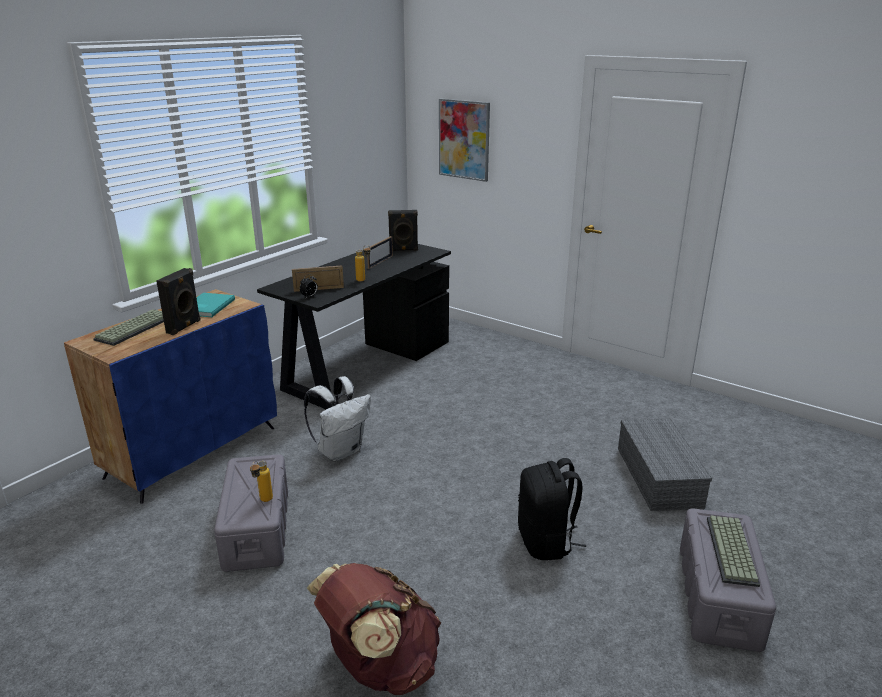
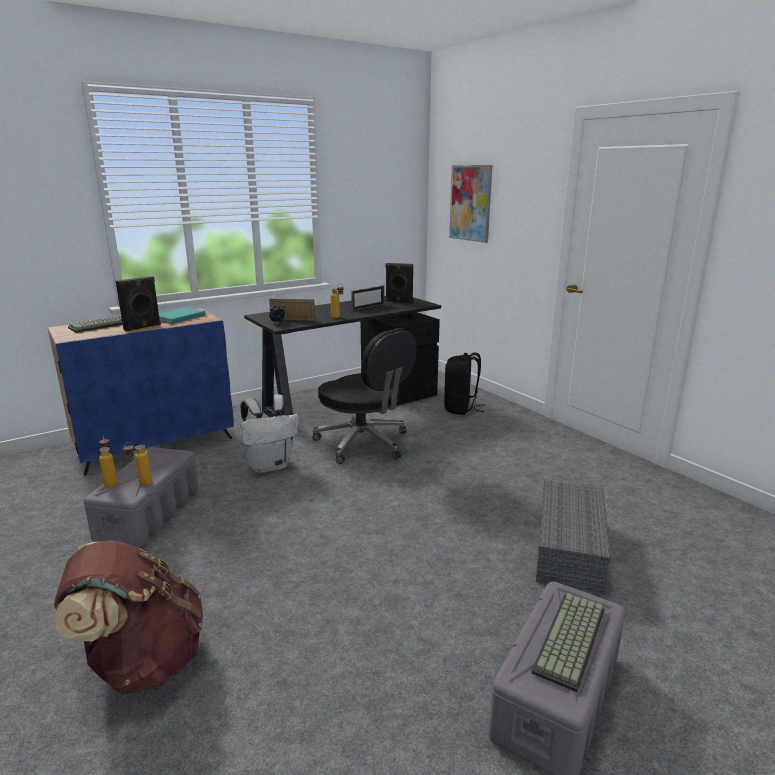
camera: 20 degrees right, 5 degrees down
black backpack [518,458,586,560] -> black backpack moved to [444,352,484,415]
none -> bottle [99,436,117,487]
none -> black office chair [312,328,416,464]

